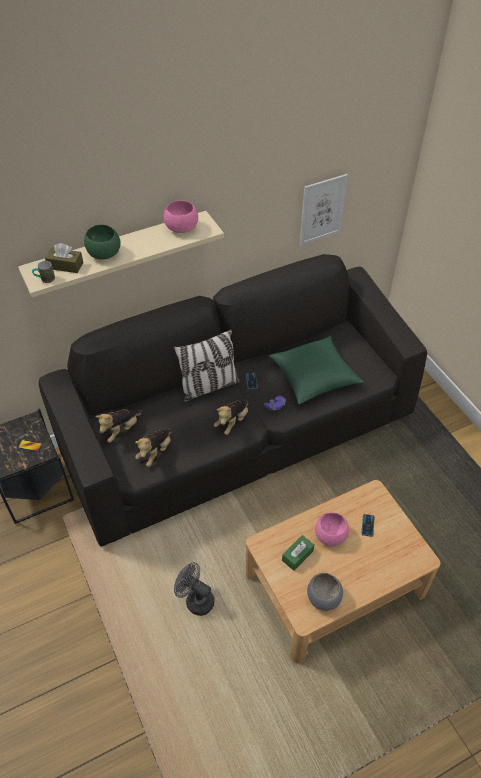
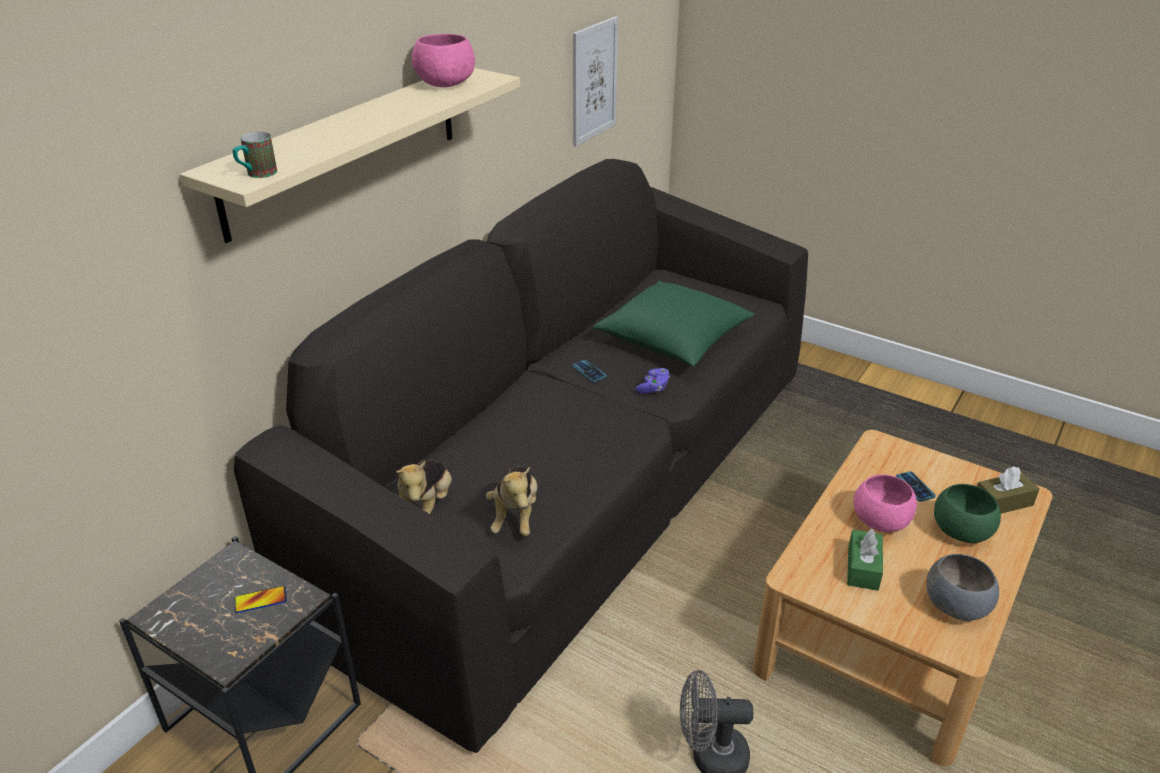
camera: 30 degrees left, 15 degrees down
brown tissue box [45,243,83,273] -> brown tissue box moved to [977,466,1039,514]
green bowl [84,225,121,260] -> green bowl moved to [934,484,1001,543]
pillow [173,329,240,402] -> none
plush toy [214,400,249,435] -> none

